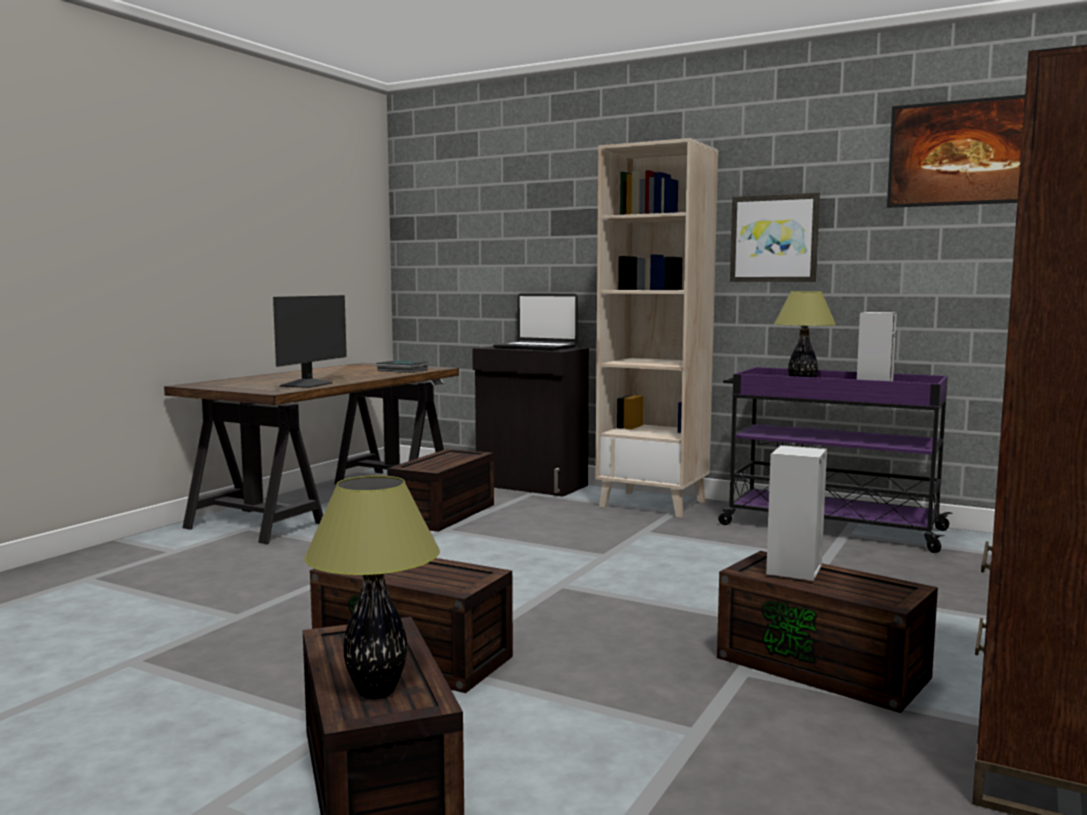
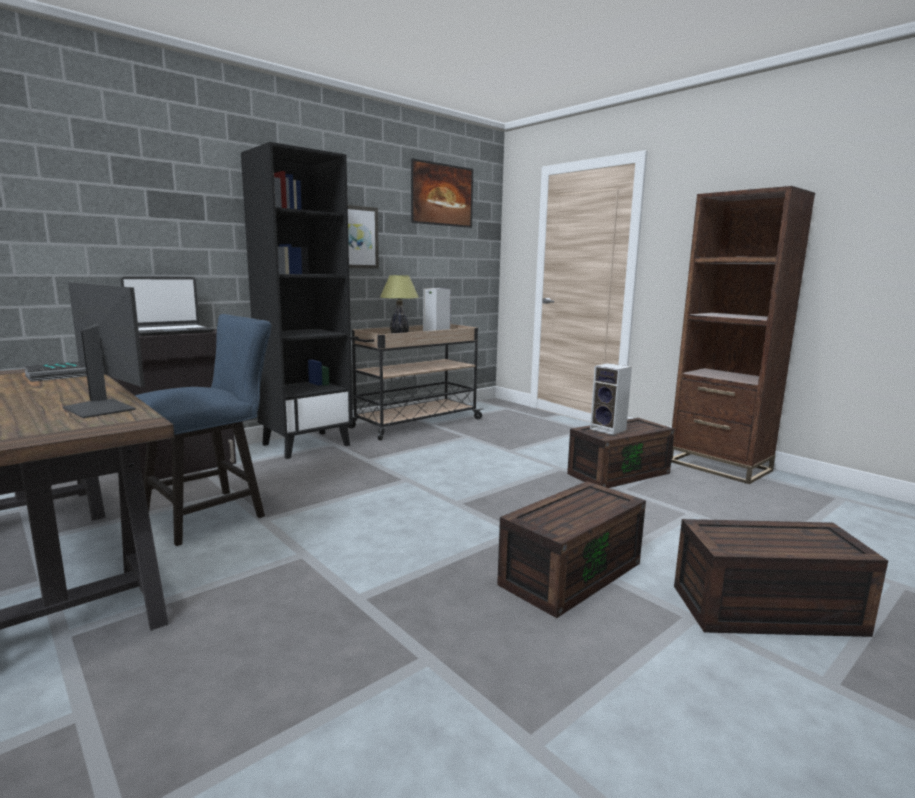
camera: 70 degrees left, 5 degrees up
table lamp [304,475,440,699] -> none
brown storage box [387,449,494,532] -> blue chair [135,314,272,546]
beige bookcase [595,138,718,518] -> black bookcase [241,142,353,459]
purple cart [718,367,953,553] -> beige cart [348,324,483,440]

